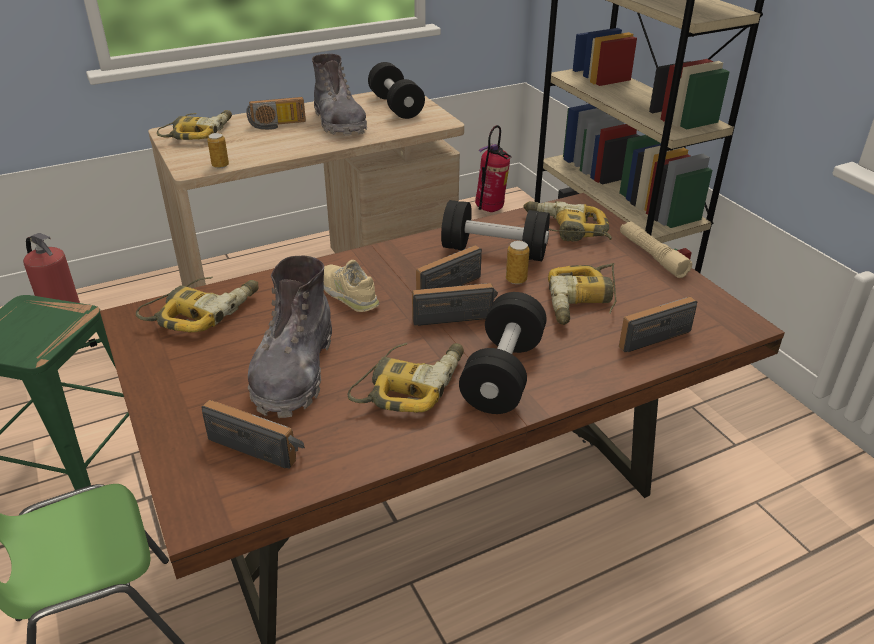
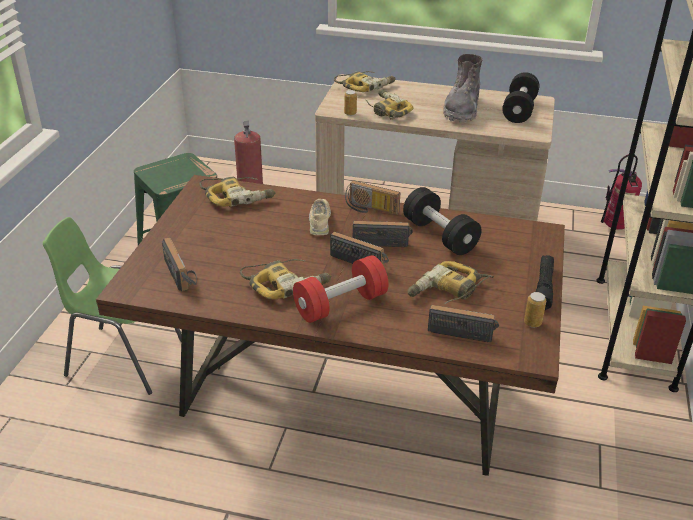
camera: 40 degrees right, 0 degrees up
radio [246,97,306,130] -> radio moved to [345,180,400,215]
grey boot [248,256,332,418] -> none
black dumbbell [459,292,547,414] -> red dumbbell [293,255,389,323]
can [506,241,530,284] -> can moved to [524,292,546,327]
power drill [523,201,612,242] -> power drill moved to [365,89,413,119]
beige flashlight [620,222,692,278] -> black flashlight [536,255,554,310]

